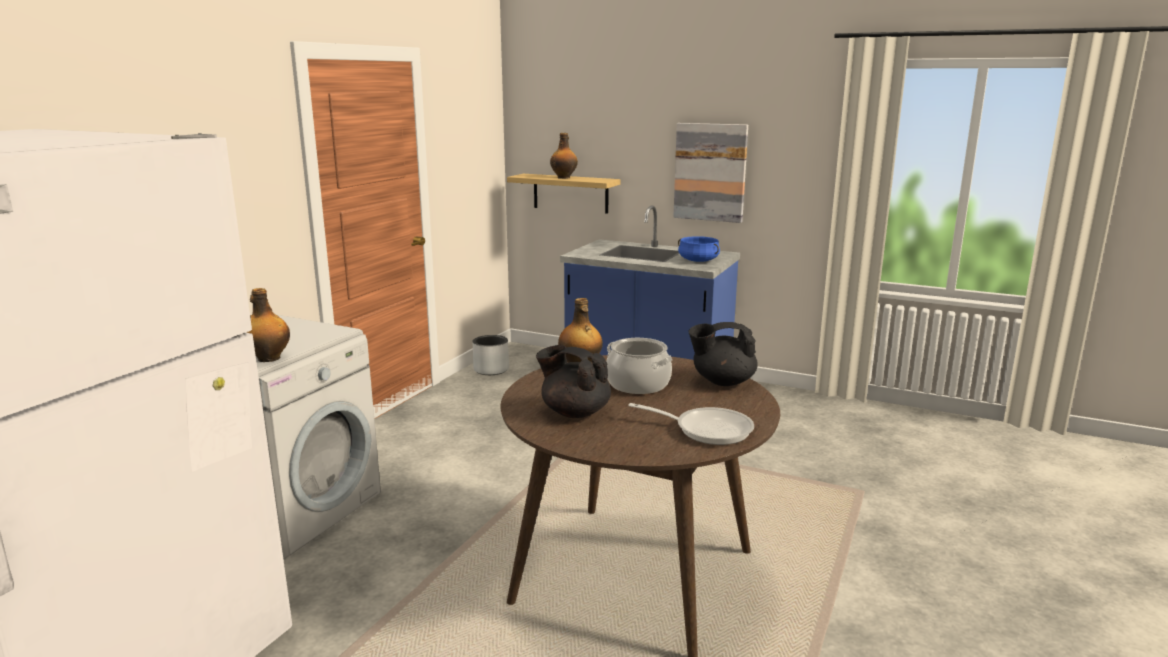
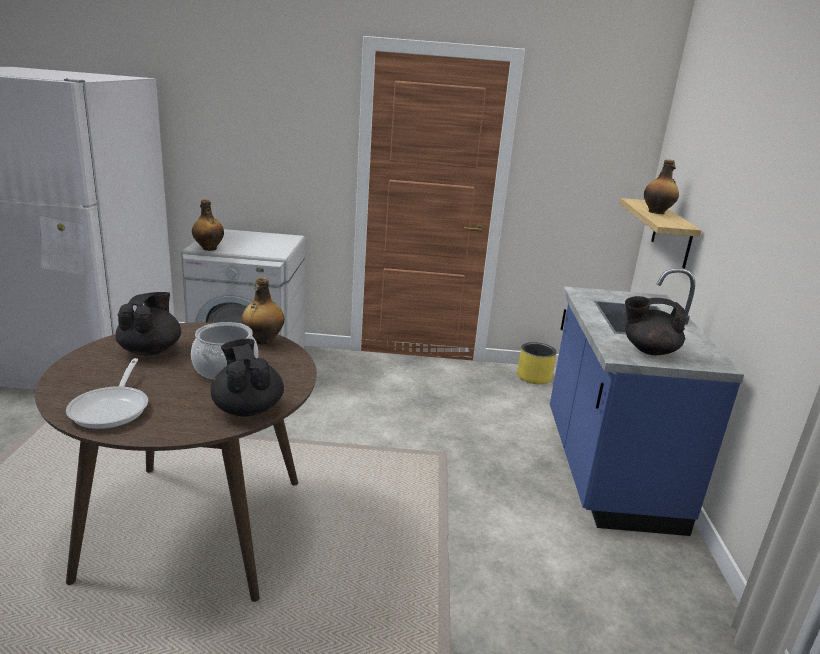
camera: 65 degrees right, 5 degrees up
grey planter [473,335,509,375] -> yellow planter [517,342,557,384]
picture [673,123,748,223] -> none
blue cooking pot [678,236,720,262] -> black teapot [625,296,686,355]

